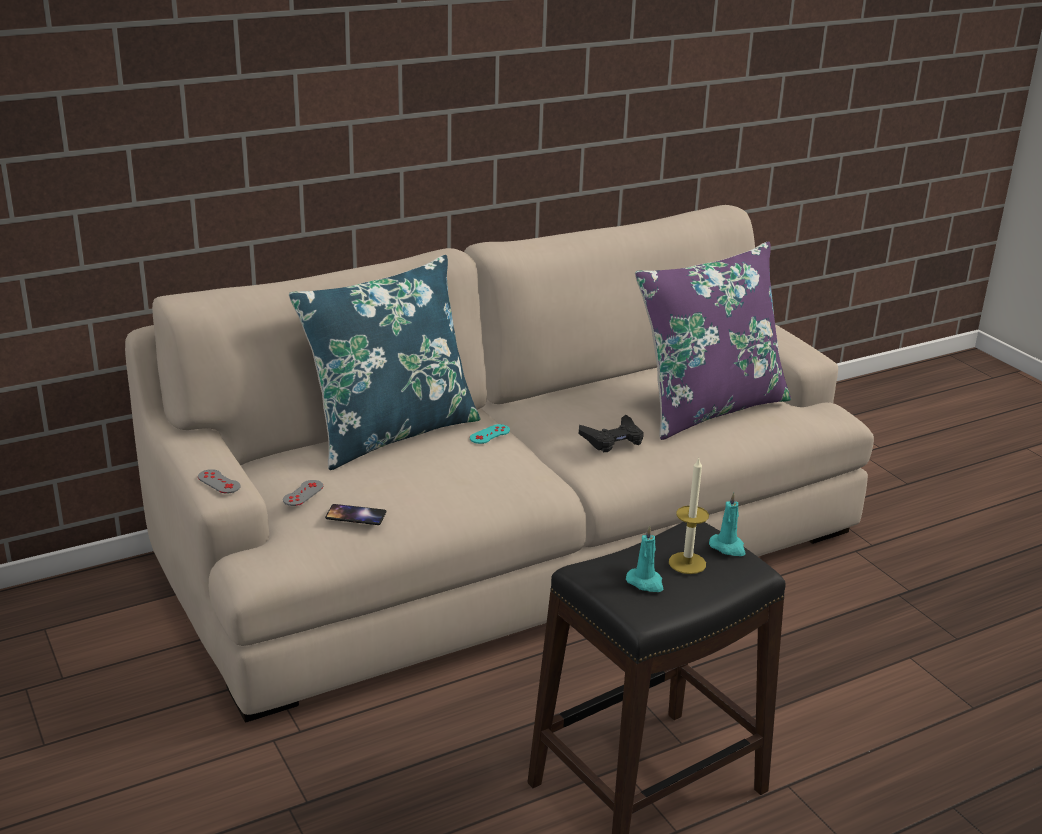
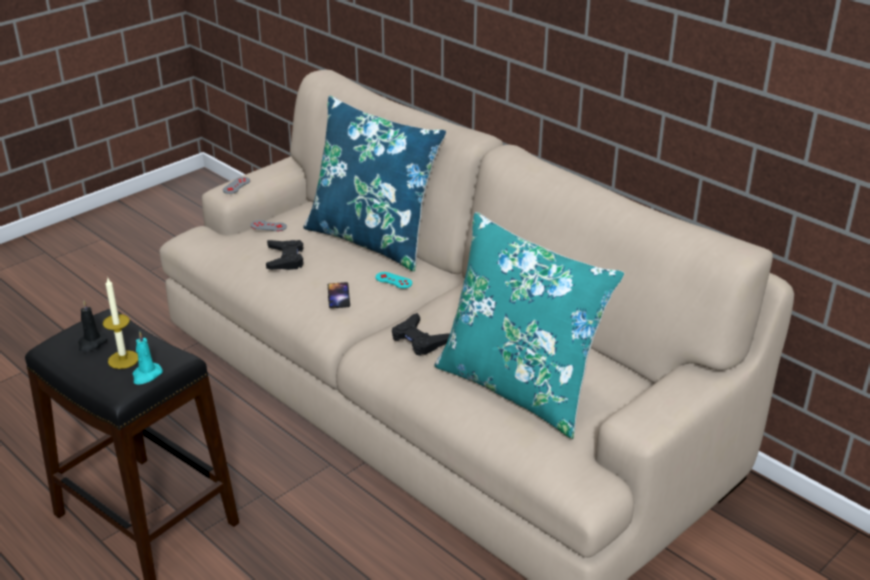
camera: 75 degrees right, 5 degrees up
phone [325,504,386,525] -> phone moved to [328,282,350,308]
turquoise candle [626,525,663,592] -> black candle [78,301,107,352]
purple pillow [635,242,791,440] -> turquoise pillow [435,212,624,439]
none -> black game controller [266,240,304,270]

